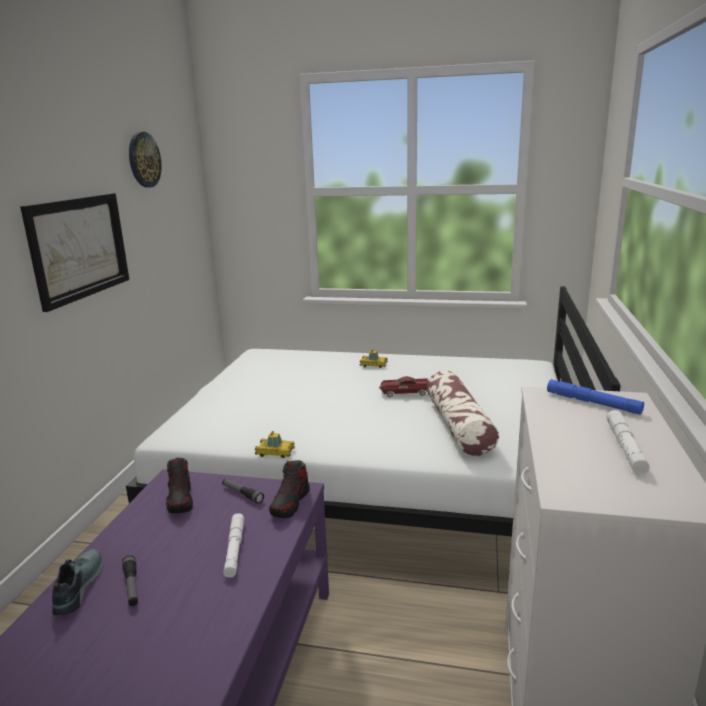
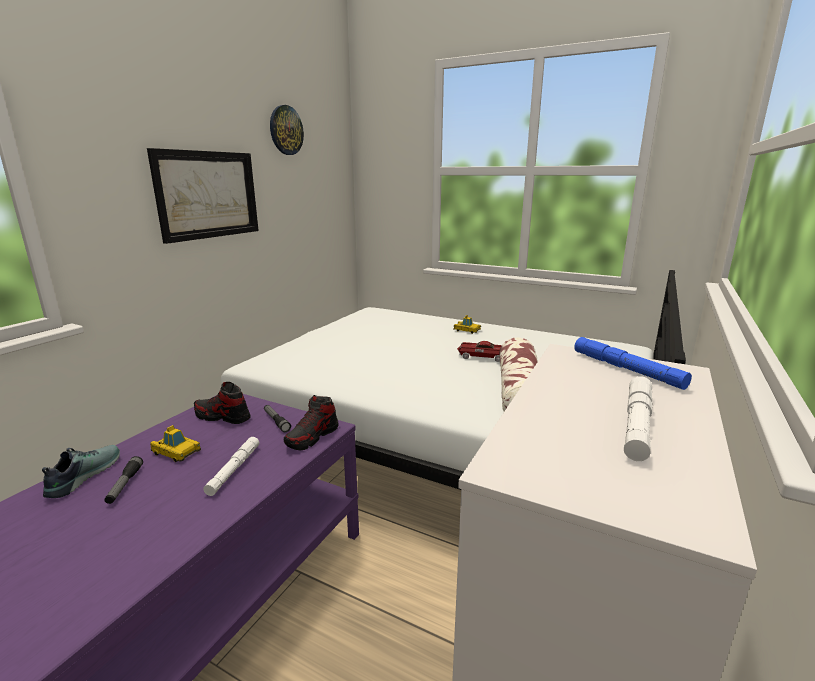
camera: 15 degrees right, 0 degrees up
shoe [166,458,193,514] -> shoe turned 105 degrees clockwise [194,382,251,424]
toy car [255,431,295,458] -> toy car moved to [150,425,201,462]

